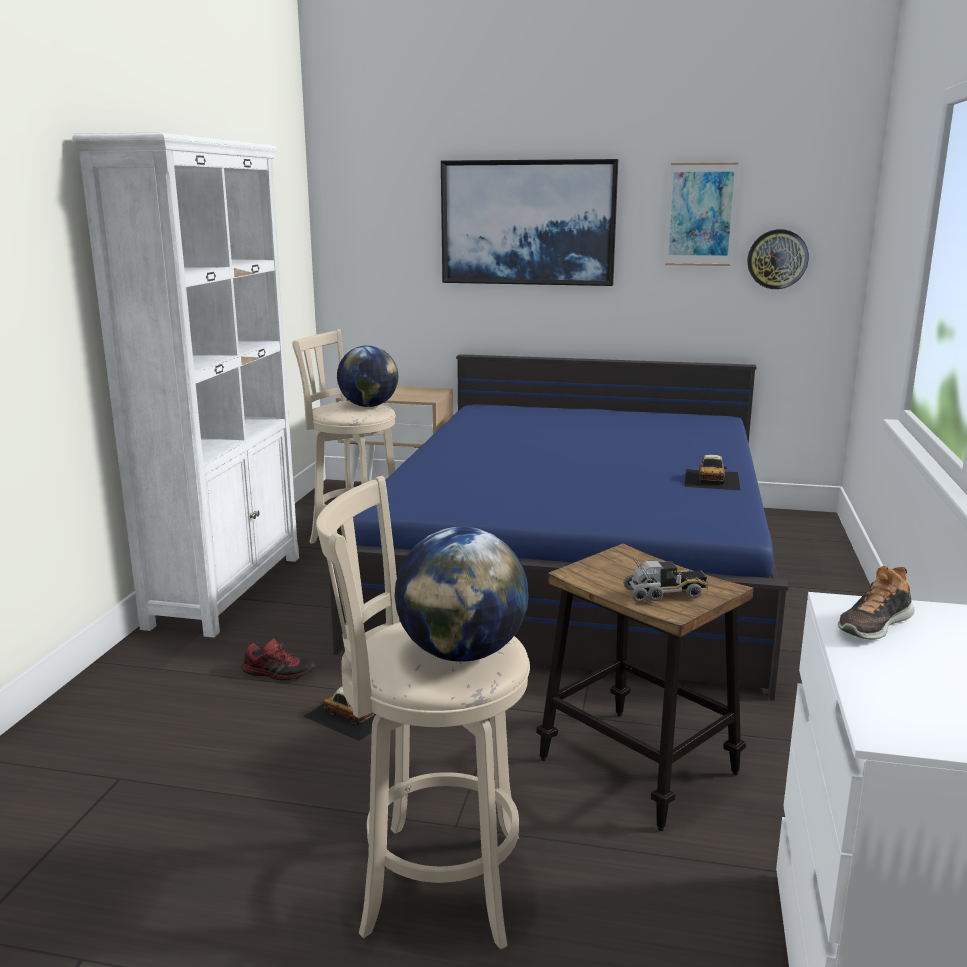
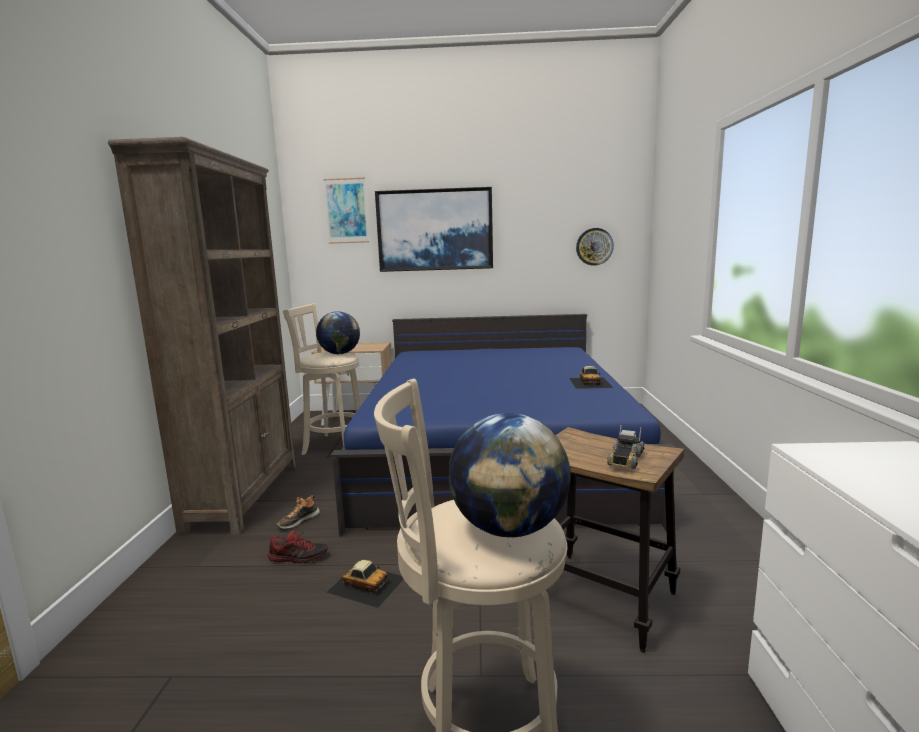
camera: 10 degrees left, 5 degrees down
white bookcase [72,132,299,638] -> brown bookcase [108,137,296,535]
toy truck [623,557,708,602] -> toy truck turned 135 degrees clockwise [607,425,644,469]
picture [665,163,738,266] -> picture moved to [323,178,369,244]
shoe [838,566,915,640] -> shoe moved to [276,495,320,529]

